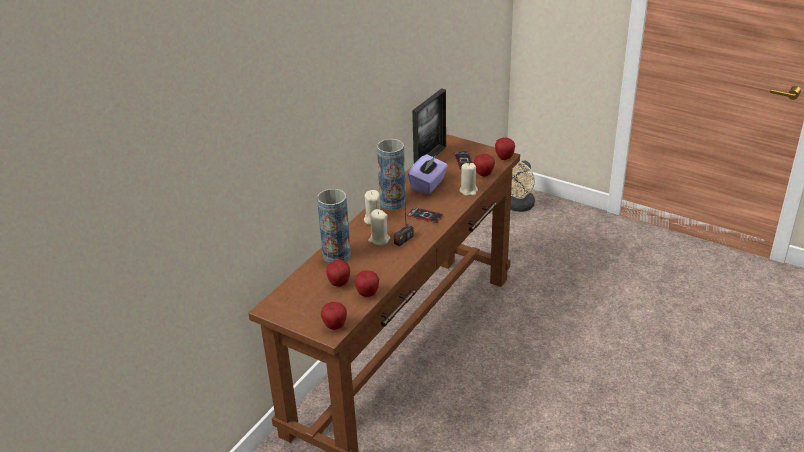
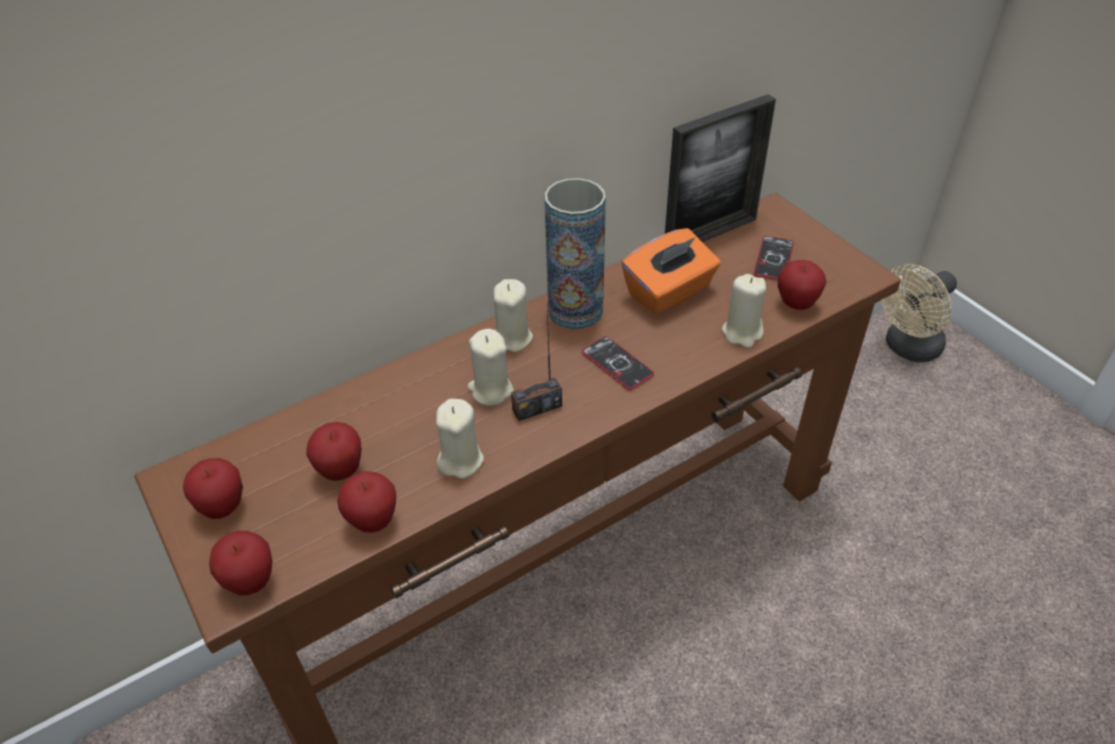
camera: 25 degrees right, 10 degrees up
vase [317,189,351,263] -> none
purple tissue box [408,154,448,194] -> orange tissue box [621,228,721,315]
apple [495,137,515,160] -> apple moved to [183,458,243,519]
none -> beige candle [436,399,484,479]

